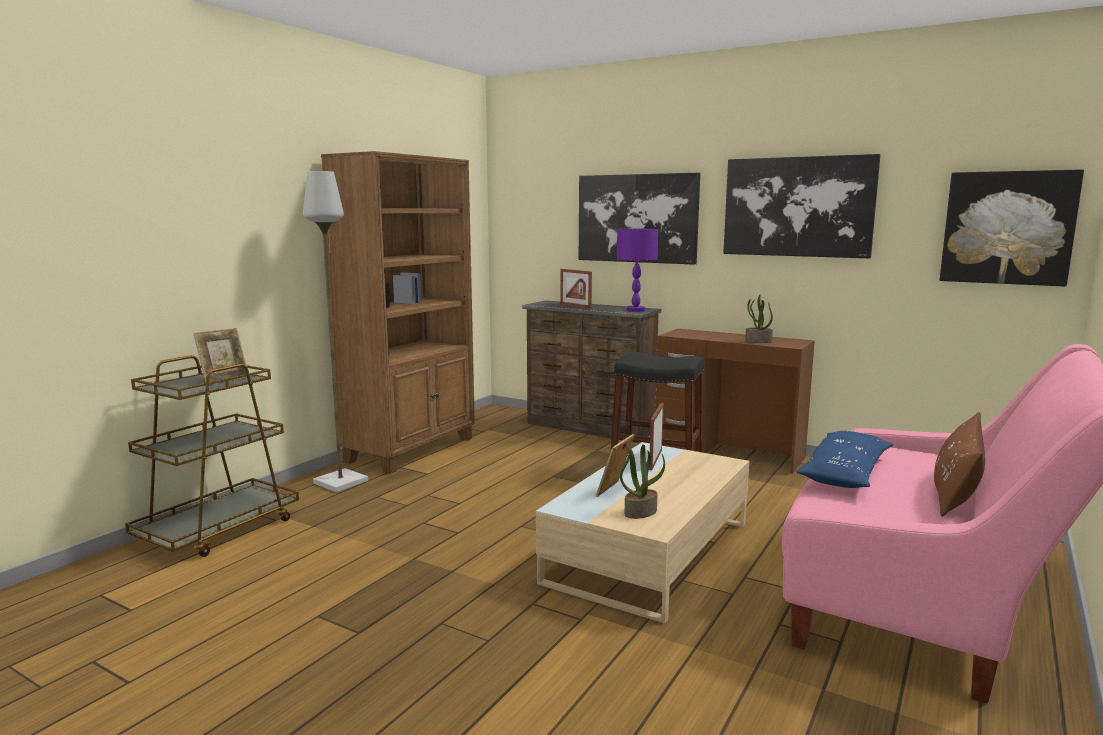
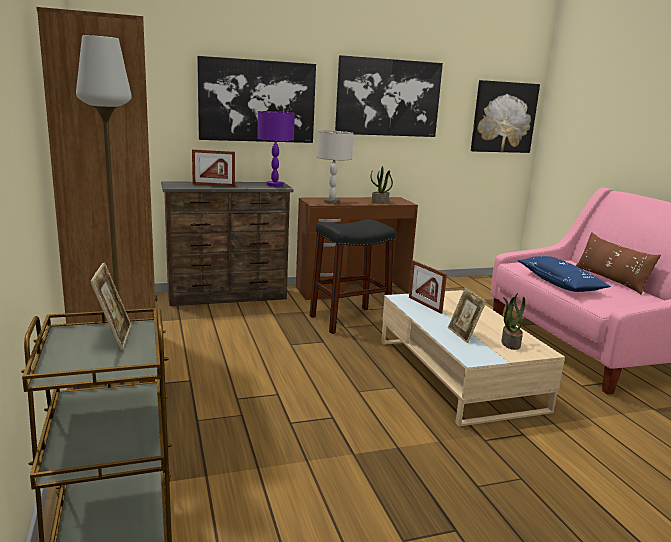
camera: 50 degrees left, 5 degrees up
none -> grey table lamp [317,130,354,204]

